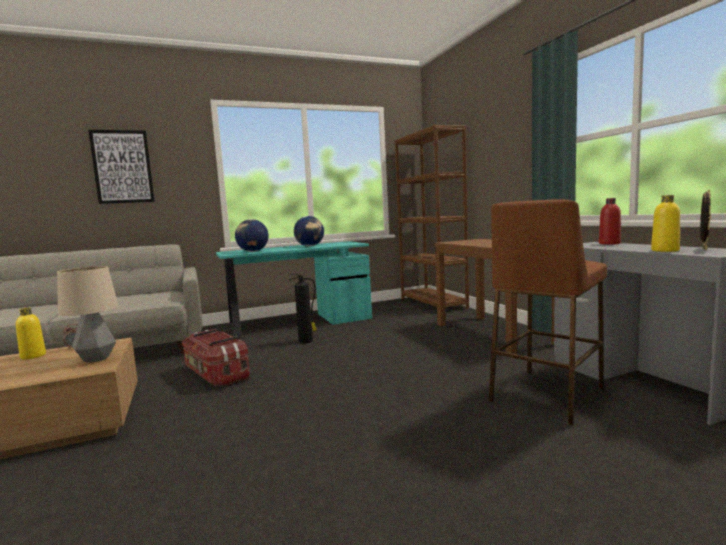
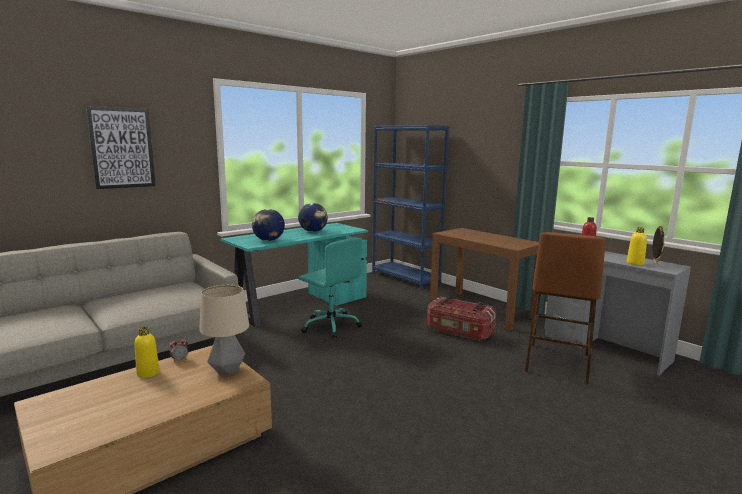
camera: 20 degrees left, 5 degrees up
storage box [182,329,250,387] -> storage box moved to [427,297,496,341]
fire extinguisher [289,274,317,343] -> turquoise office chair [298,237,362,338]
brown bookcase [394,125,469,309] -> blue bookcase [372,125,449,290]

